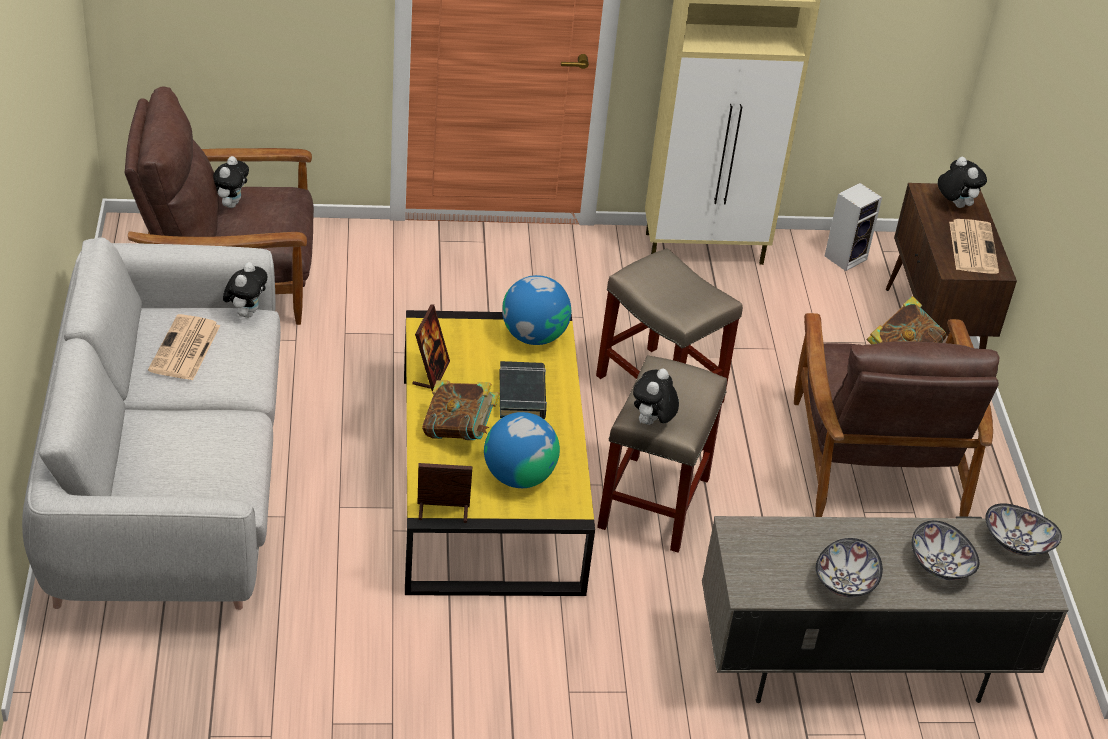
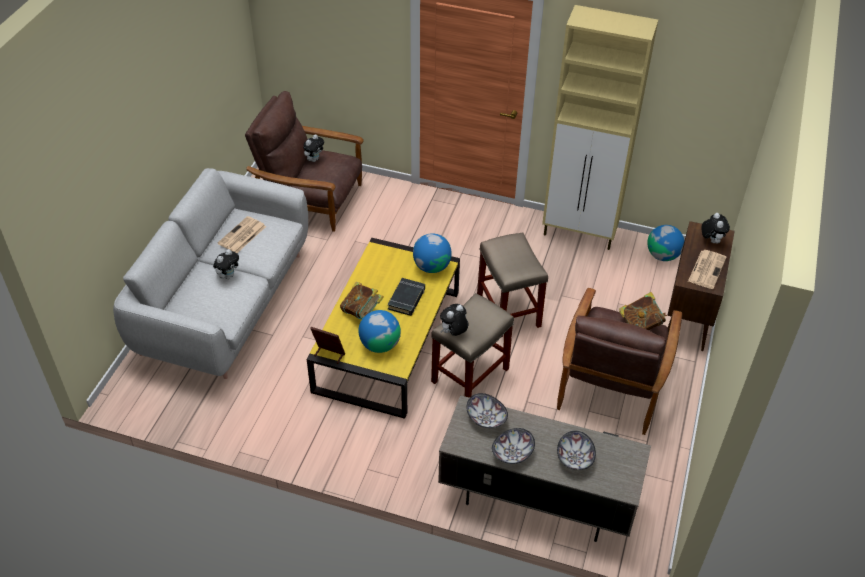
camera: 25 degrees right, 5 degrees up
plush toy [223,262,267,318] -> plush toy moved to [213,249,239,279]
picture frame [412,305,450,391] -> none
speaker [825,183,882,271] -> globe [647,225,684,261]
bowl [985,503,1062,556] -> bowl moved to [466,393,508,428]

